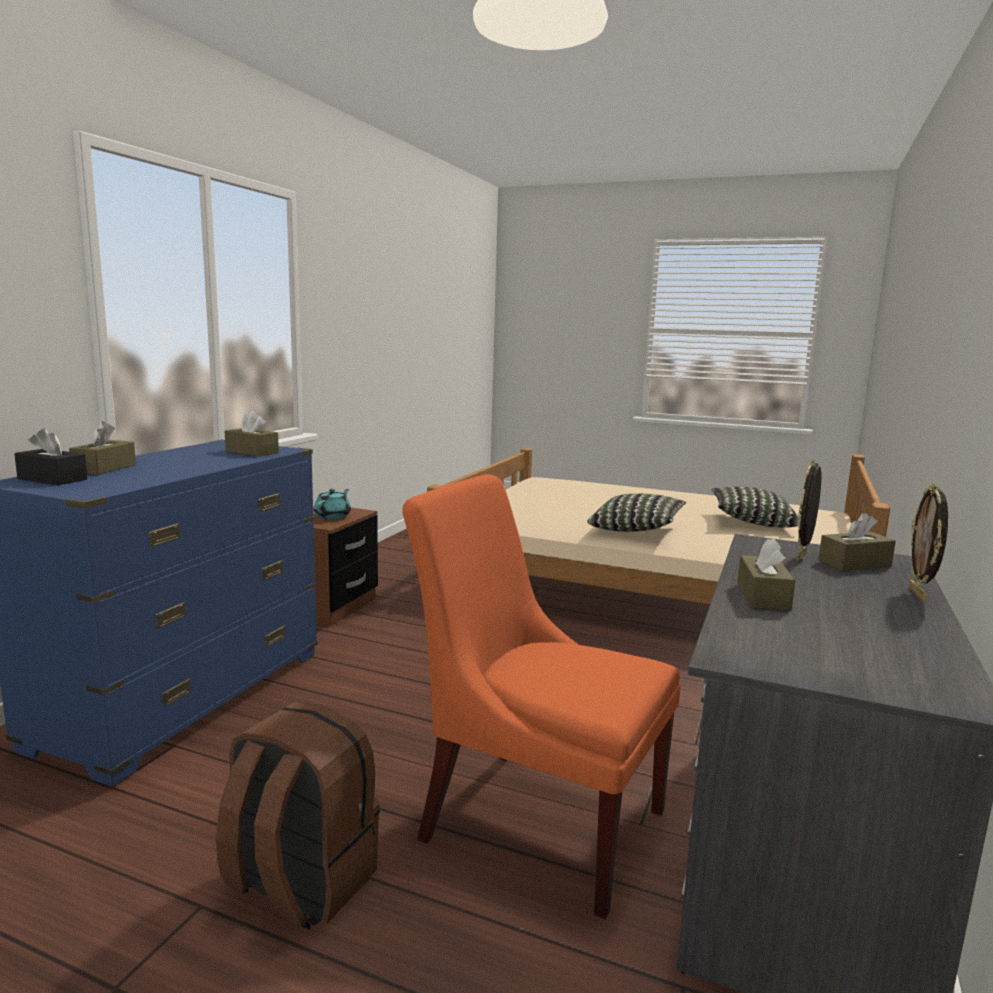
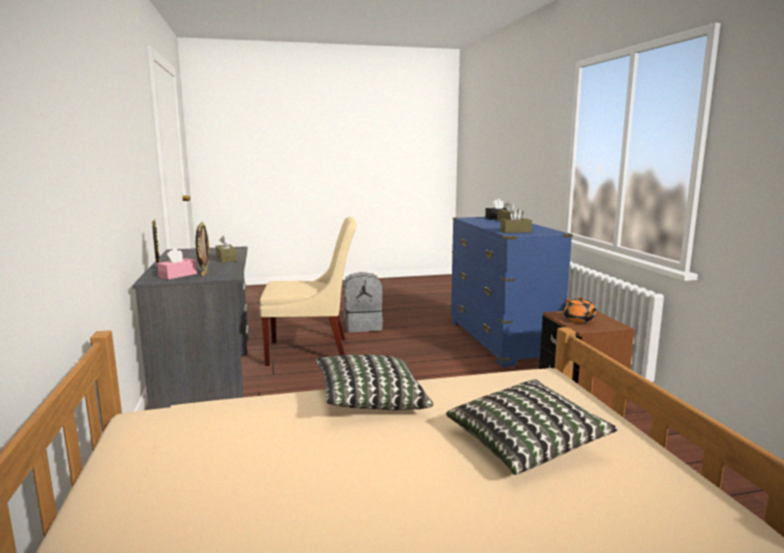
camera: 145 degrees right, 0 degrees up
brown backpack [216,702,380,930] -> grey backpack [344,272,383,332]
turquoise teapot [314,489,351,520] -> orange teapot [564,297,597,323]
orange chair [402,474,680,919] -> beige chair [260,217,356,366]
pillow [712,487,799,528] -> pillow moved to [446,379,618,475]
brown tissue box [818,513,896,571] -> pink tissue box [157,248,197,280]

